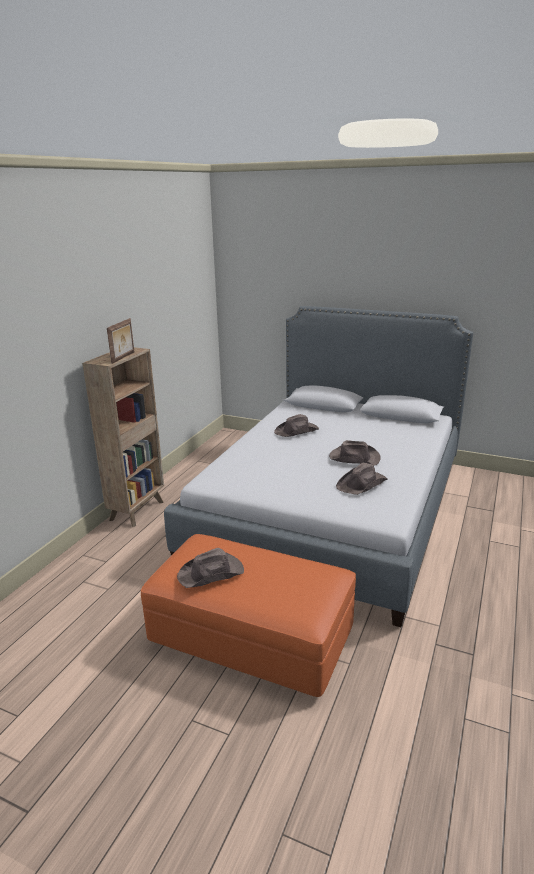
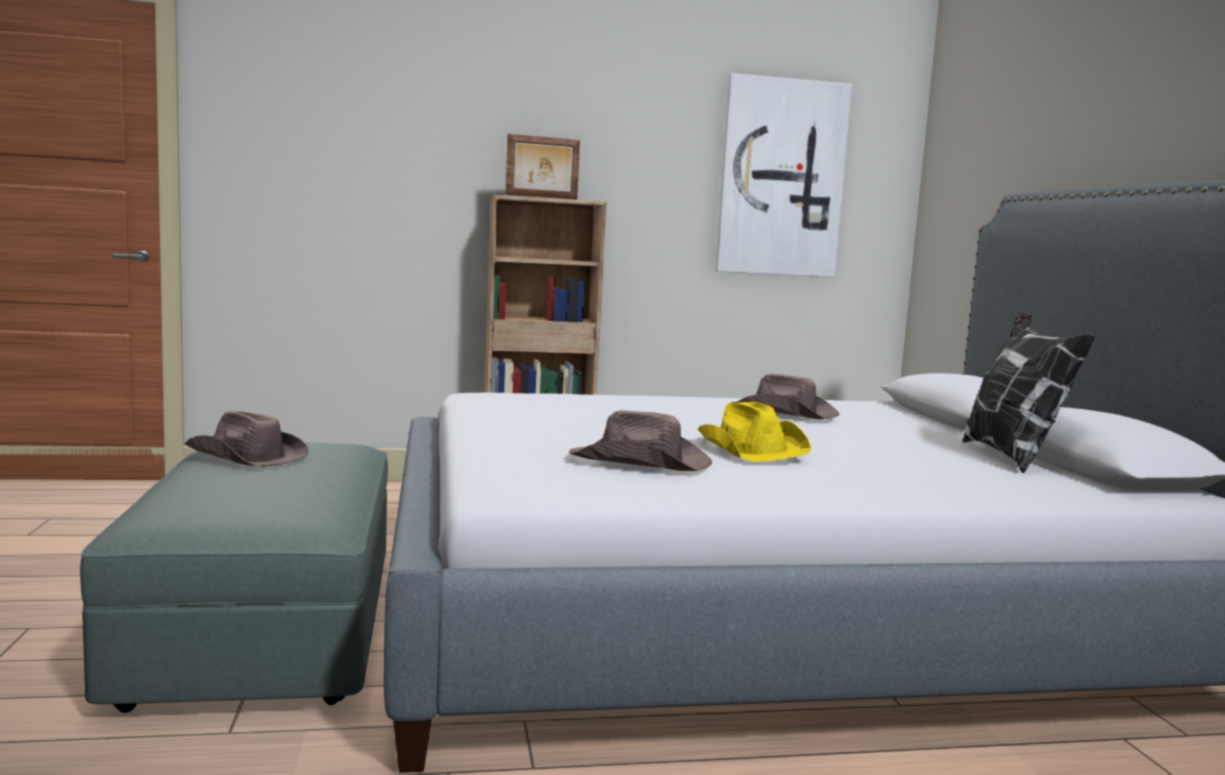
camera: 55 degrees right, 15 degrees down
orange ottoman [141,534,356,697] -> grey ottoman [80,443,388,713]
brown hat [329,440,381,466] -> yellow hat [698,402,812,462]
none -> picture [715,73,852,277]
none -> pillow [962,313,1094,473]

